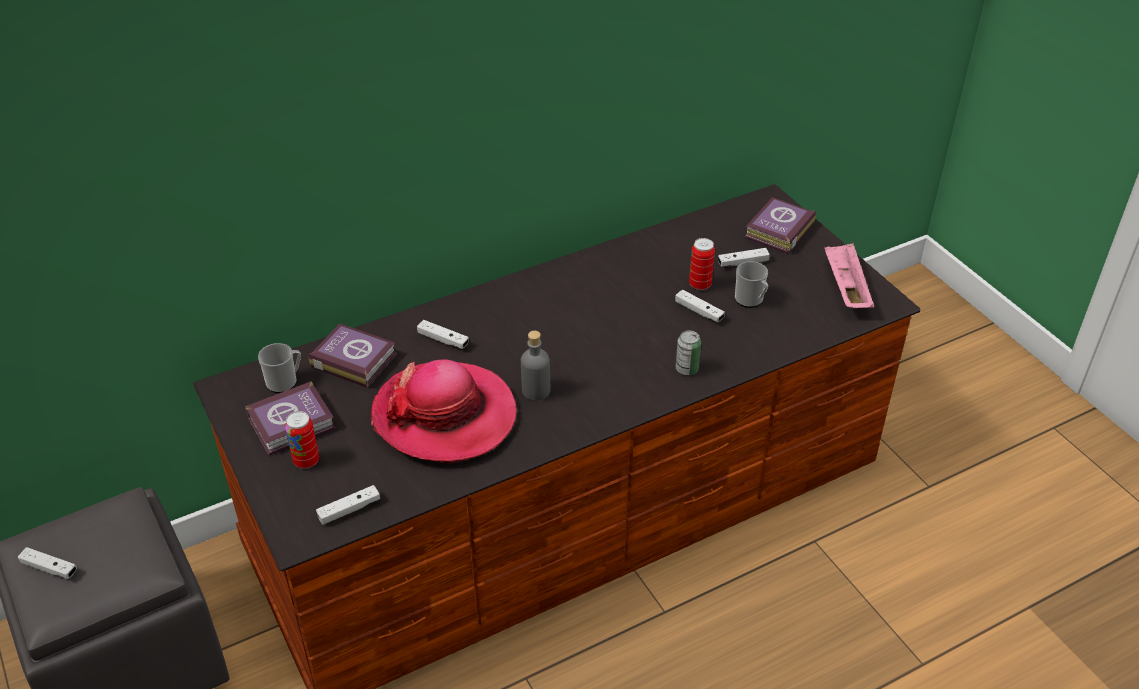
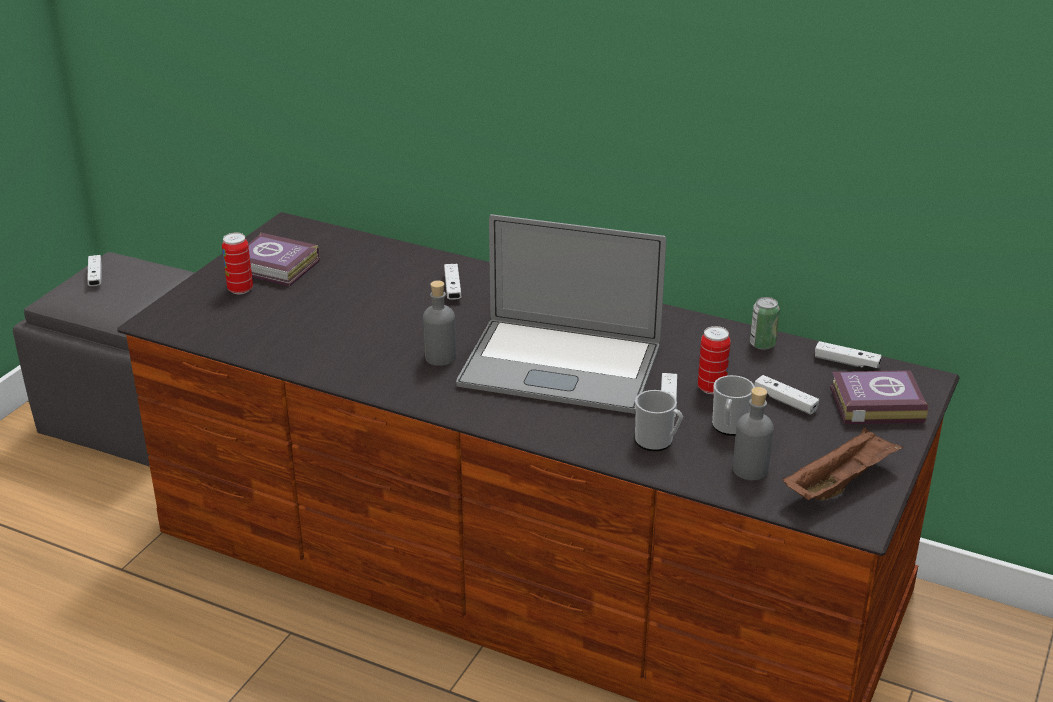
camera: 55 degrees right, 10 degrees down
mug [258,343,301,393] -> mug moved to [635,390,683,451]
book [309,323,397,388] -> none
white game controller [316,485,380,525] -> white game controller moved to [815,341,882,368]
hat [371,359,517,464] -> none
can [675,330,701,375] -> can moved to [750,297,780,350]
pink tray [824,243,874,308] -> brown tray [783,427,903,500]
none -> laptop [456,214,666,414]
none -> grey bottle [733,387,774,480]

